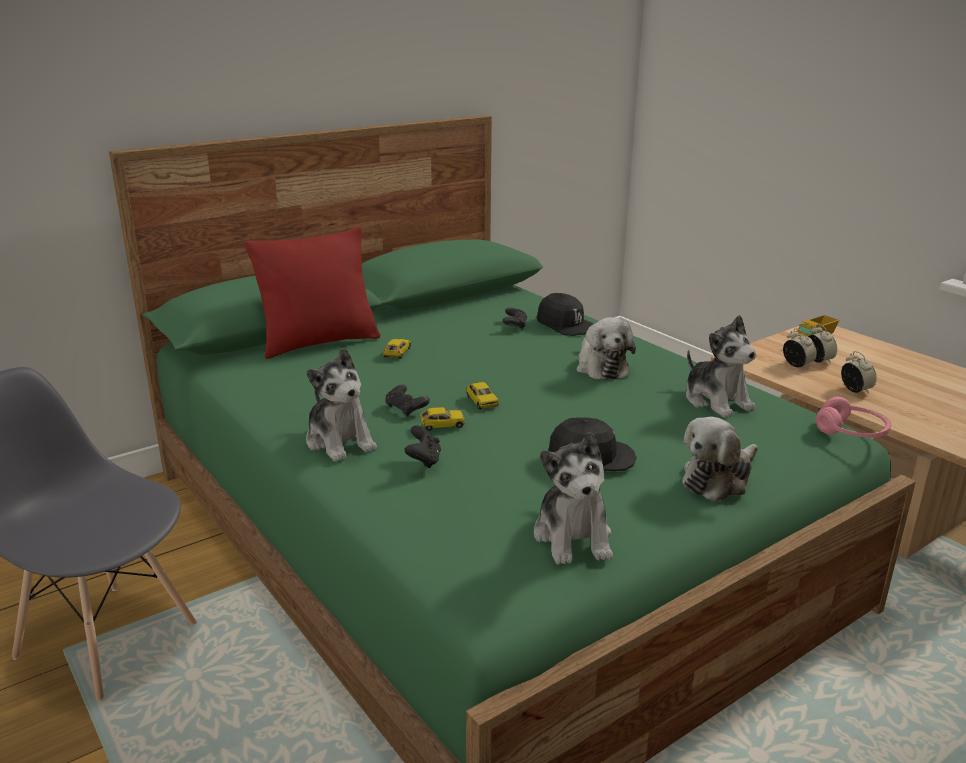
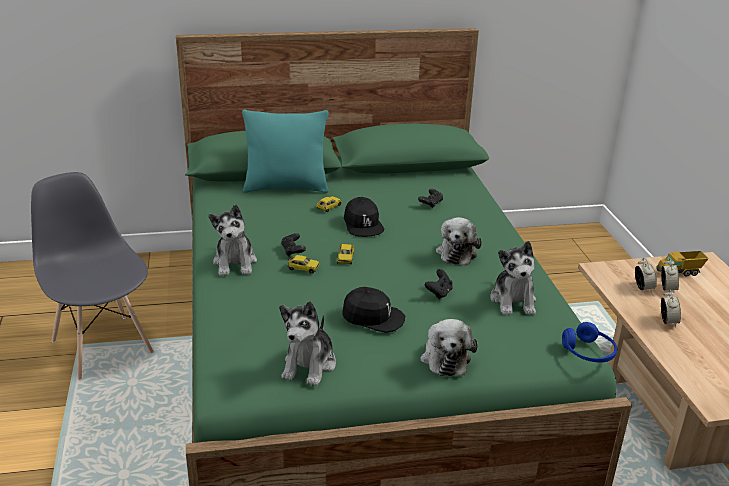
camera: 25 degrees right, 5 degrees up
red pillow [245,226,380,359] -> turquoise pillow [242,110,329,193]
black game controller [405,425,441,468] -> black game controller moved to [425,269,453,299]
black cap [537,293,594,336] -> black cap moved to [344,197,385,237]
plush toy [682,417,758,502] -> plush toy turned 75 degrees counterclockwise [420,319,478,376]
pink headphones [816,397,891,438] -> blue headphones [562,322,617,363]

